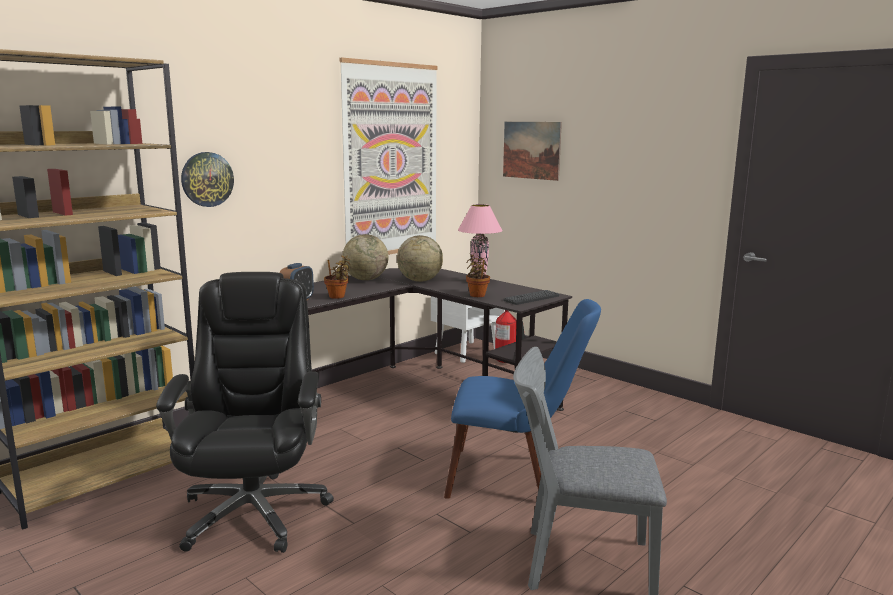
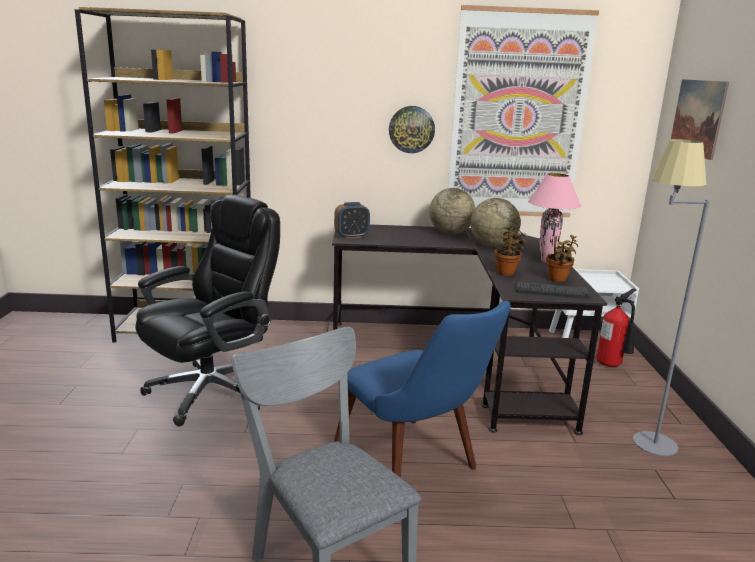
camera: 45 degrees right, 5 degrees up
wall clock [181,152,234,207] -> wall clock moved to [389,106,435,153]
potted plant [324,255,350,299] -> potted plant moved to [546,235,578,282]
none -> grey floor lamp [633,139,710,456]

